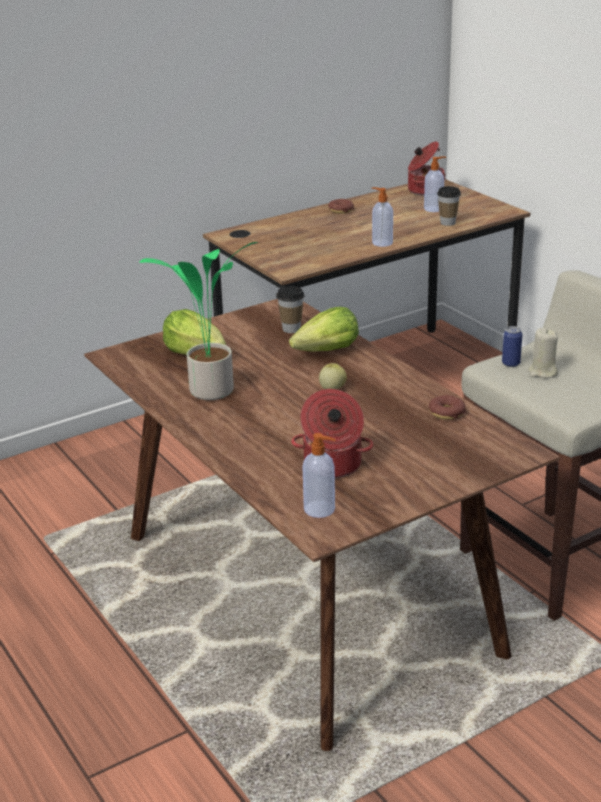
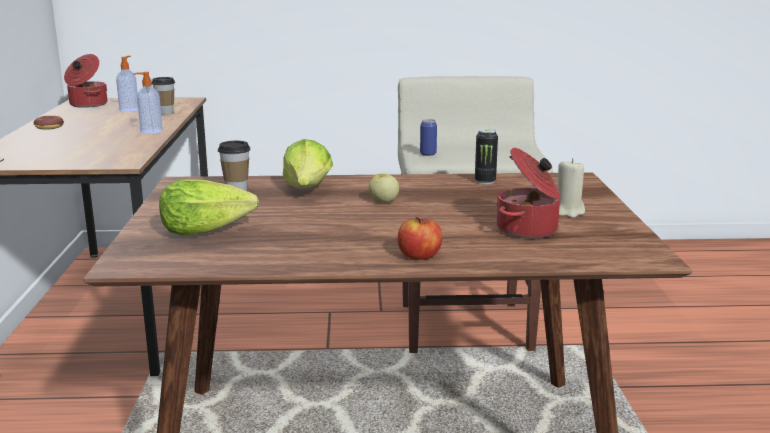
camera: 60 degrees left, 10 degrees down
potted plant [139,242,258,400] -> none
soap dispenser [302,433,336,518] -> none
donut [429,395,466,420] -> can [475,128,498,184]
beige candle [528,328,558,378] -> beige candle moved to [557,158,585,218]
none -> apple [397,217,442,260]

